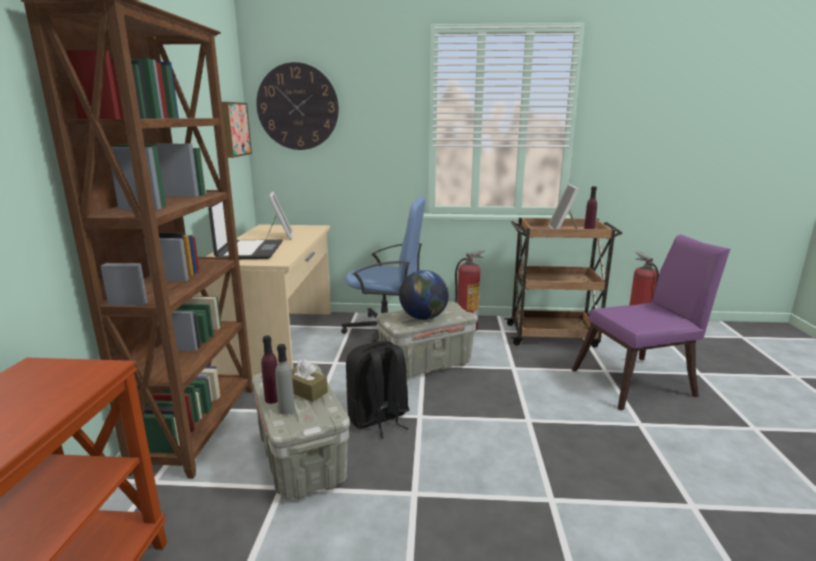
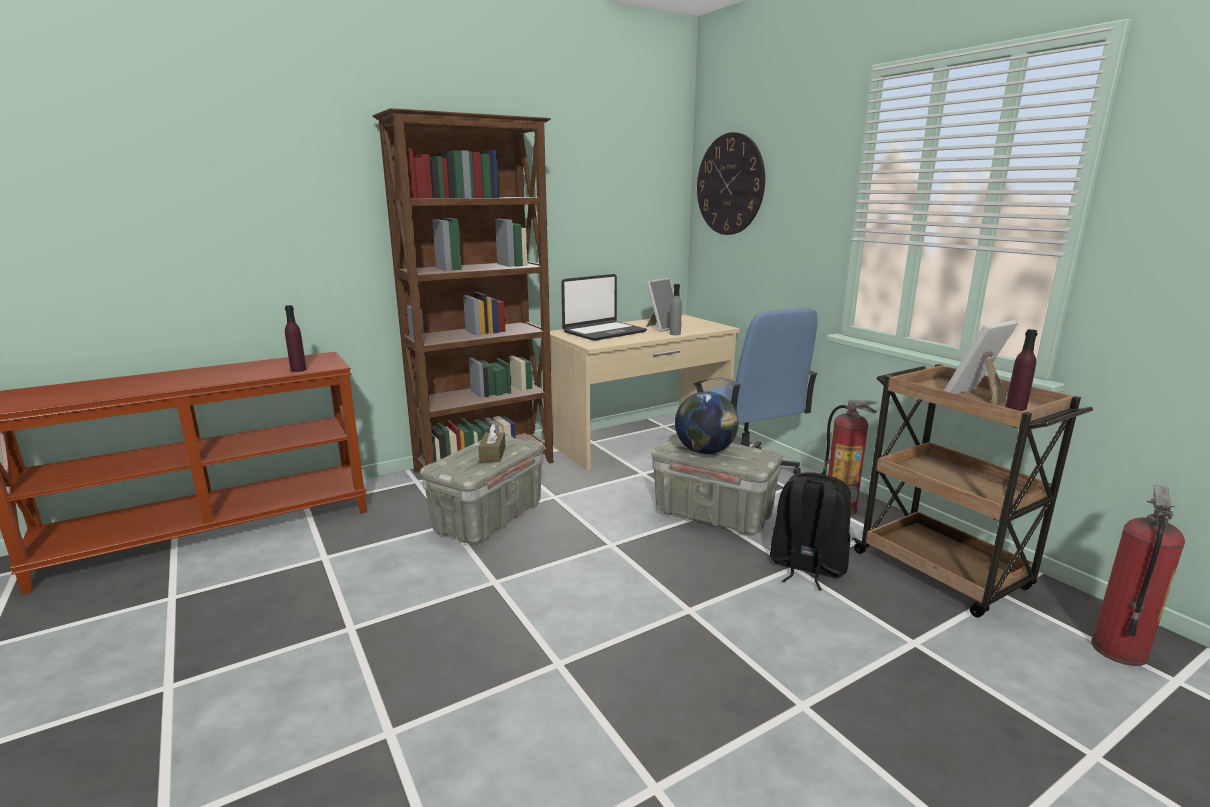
camera: 55 degrees right, 0 degrees up
picture [222,102,252,158] -> none
purple bottle [261,335,278,404] -> purple bottle moved to [285,305,307,372]
grey bottle [275,344,295,415] -> grey bottle moved to [670,284,682,335]
black backpack [346,341,409,439] -> black backpack moved to [770,472,851,591]
purple chair [572,235,730,410] -> none

